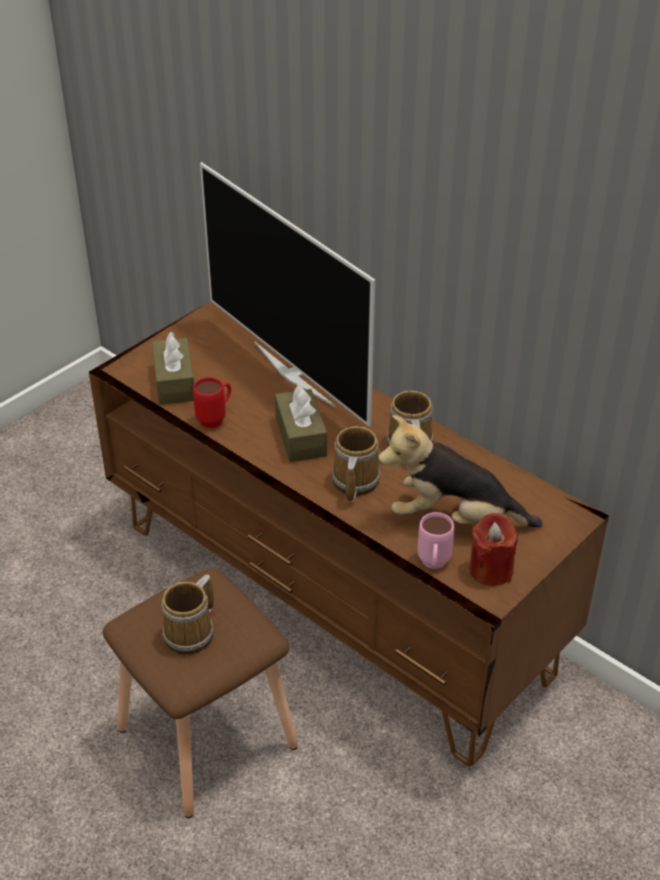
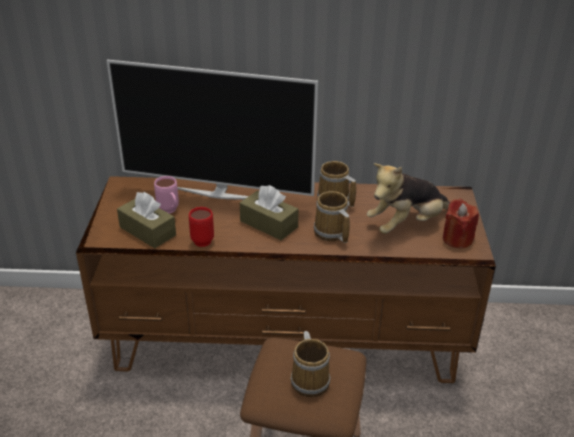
camera: 40 degrees left, 5 degrees down
pink mug [418,512,454,569] -> pink mug moved to [154,176,179,214]

